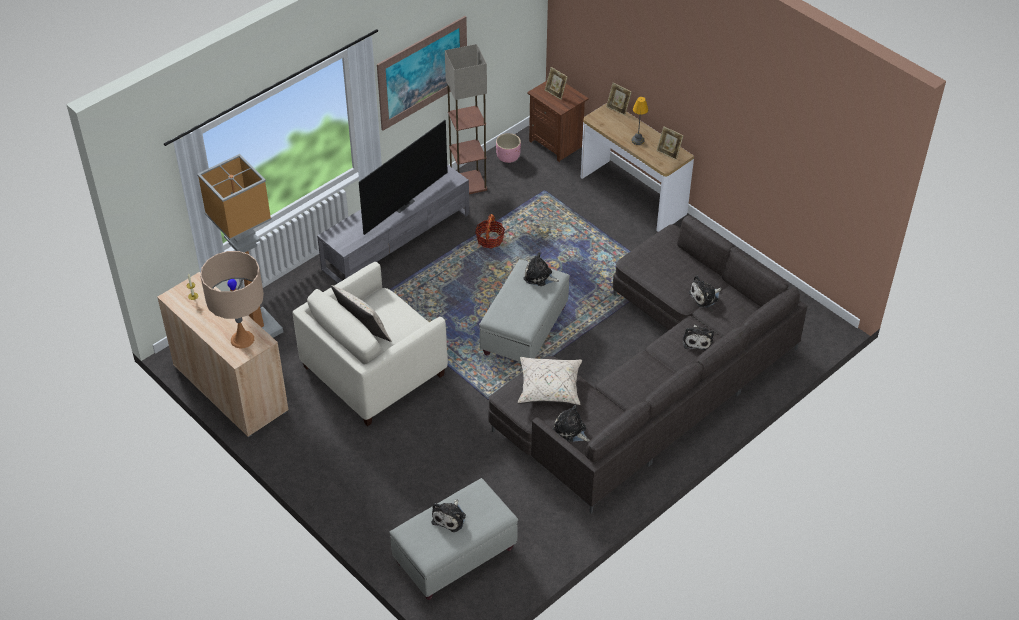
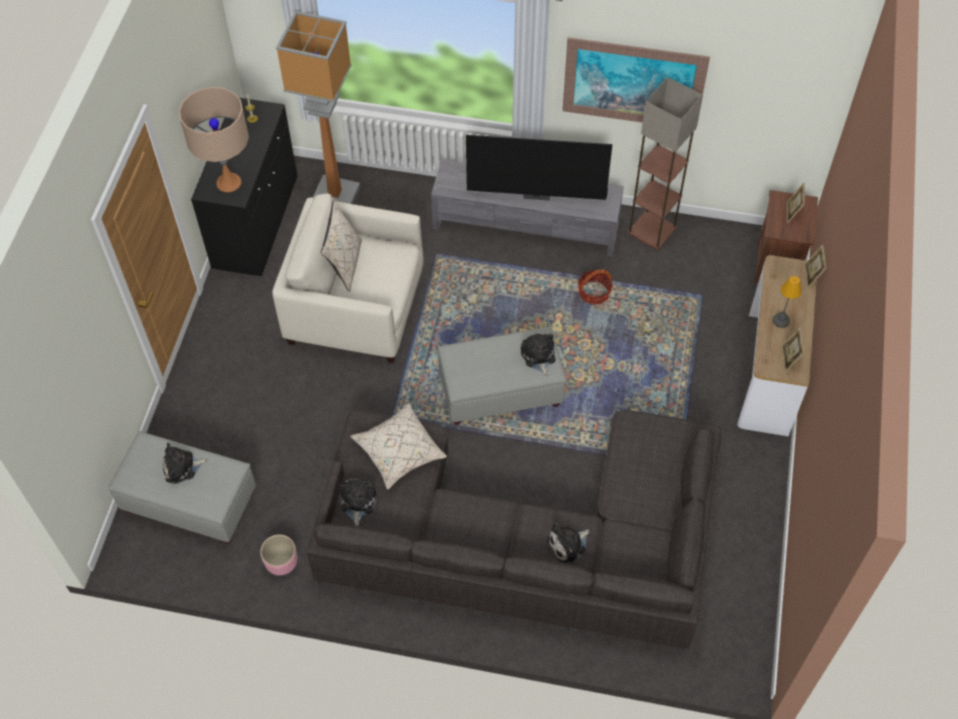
camera: 55 degrees right, 10 degrees up
beige cabinet [157,272,288,438] -> black cabinet [191,98,297,277]
pink planter [496,133,521,163] -> pink planter moved to [260,534,297,575]
plush toy [688,275,722,308] -> none

